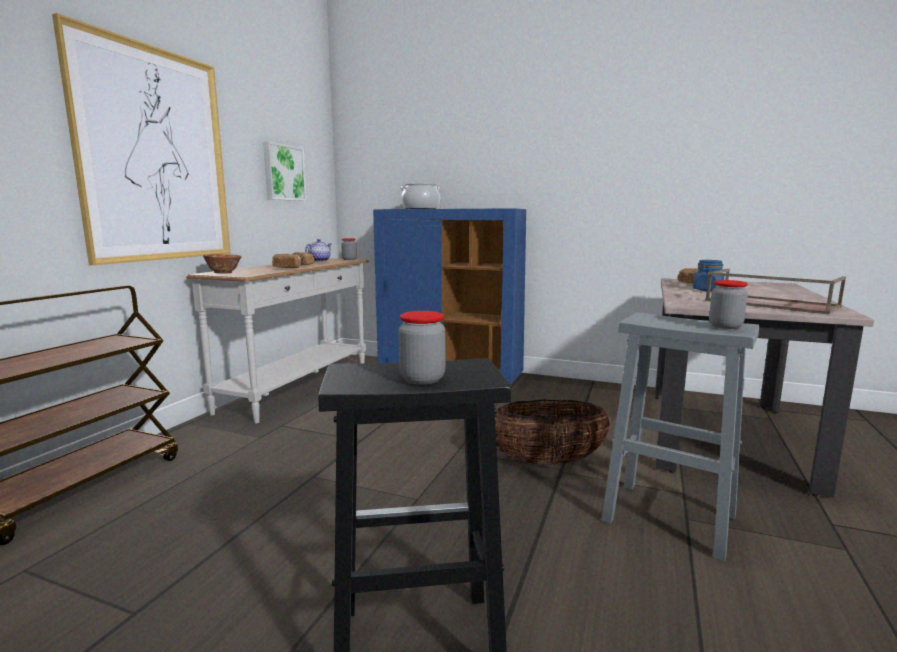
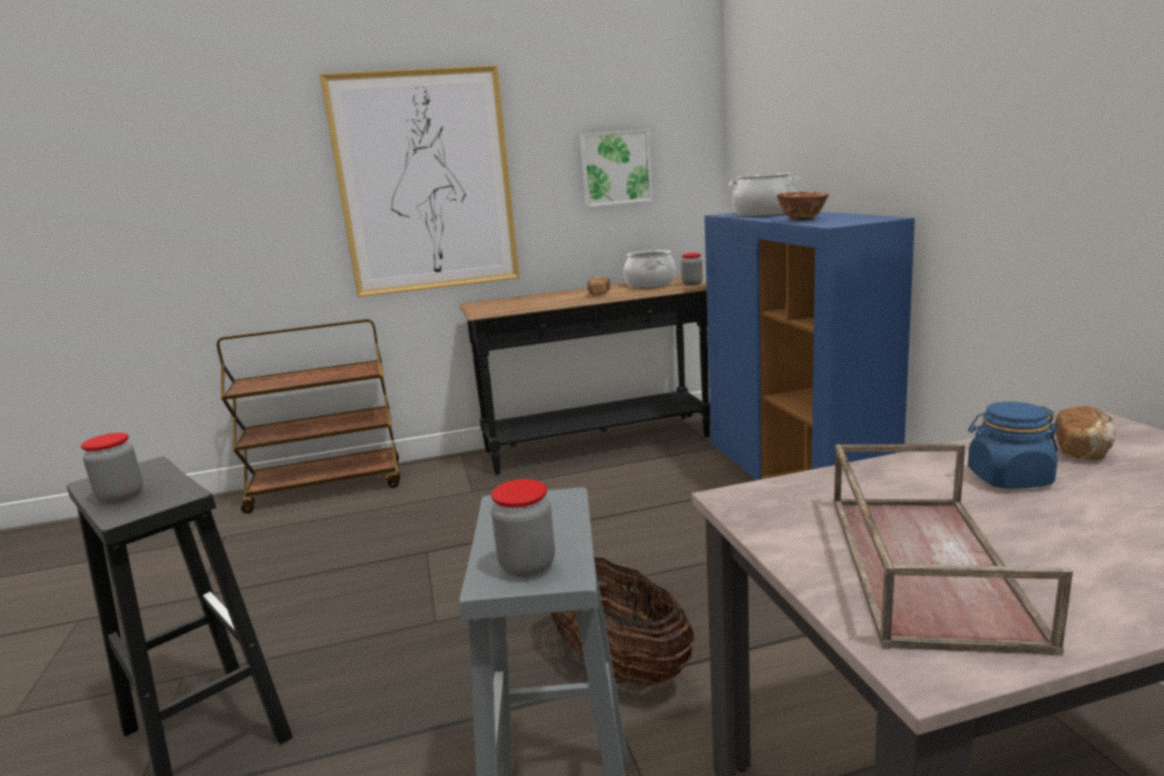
camera: 55 degrees right, 5 degrees up
white console table [186,258,369,424] -> black console table [459,276,710,475]
bowl [203,254,242,274] -> bowl moved to [777,192,829,221]
bread [272,254,301,268] -> none
teapot [305,239,332,262] -> cooking pot [624,250,676,288]

